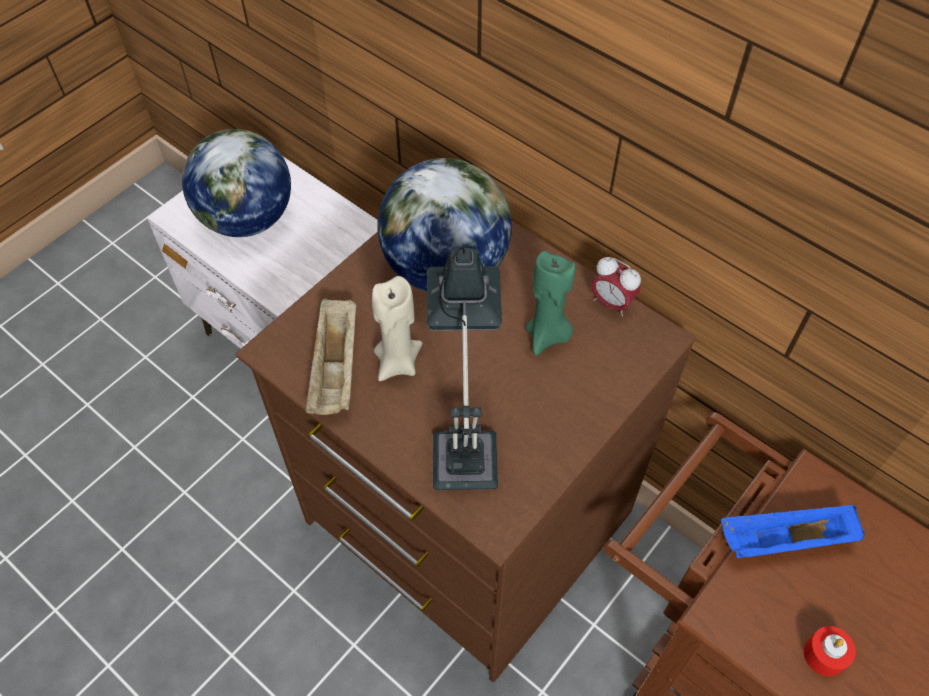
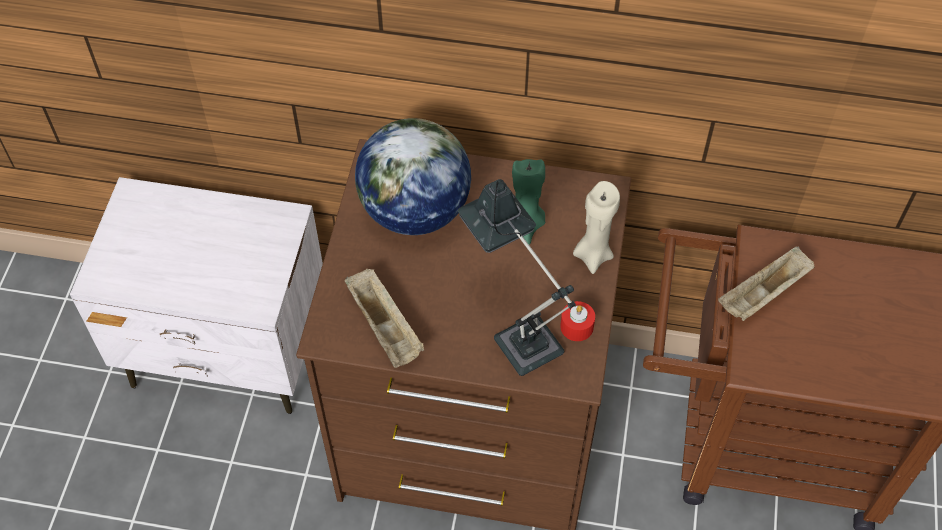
camera: 30 degrees left, 0 degrees up
globe [182,129,291,237] -> none
beige candle [372,276,422,381] -> beige candle moved to [573,181,620,274]
alarm clock [591,257,641,316] -> none
blue tray [721,505,865,558] -> beige tray [718,246,815,321]
red candle [804,626,856,677] -> red candle moved to [560,301,595,341]

